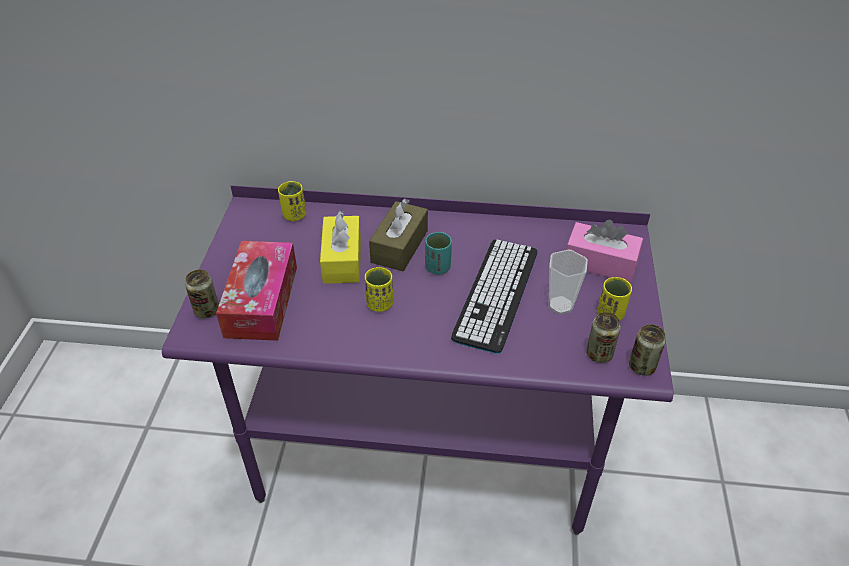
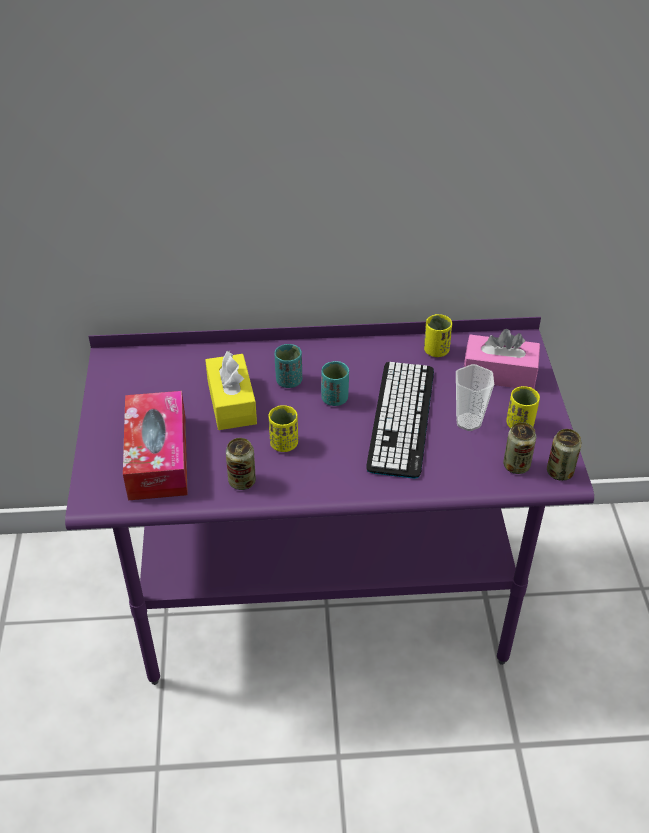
camera: 10 degrees left, 0 degrees up
can [185,269,219,318] -> can moved to [226,438,256,490]
yellow cup [278,181,306,221] -> yellow cup moved to [424,314,452,357]
brown tissue box [369,199,428,271] -> turquoise cup [274,344,302,388]

